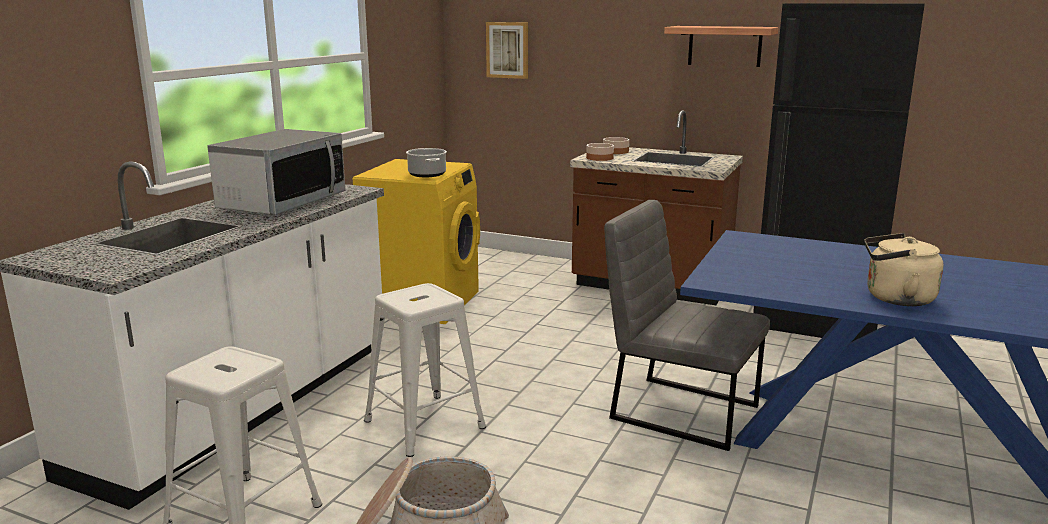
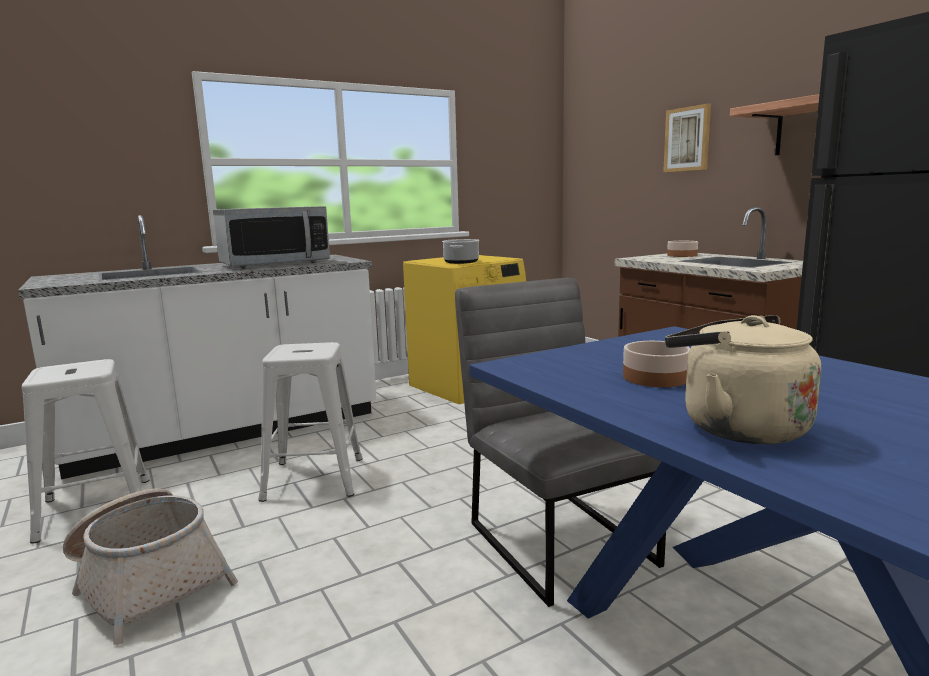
camera: 35 degrees right, 5 degrees down
picture [486,22,528,79] -> picture moved to [663,103,711,172]
bowl [586,143,614,161] -> bowl moved to [623,341,690,387]

